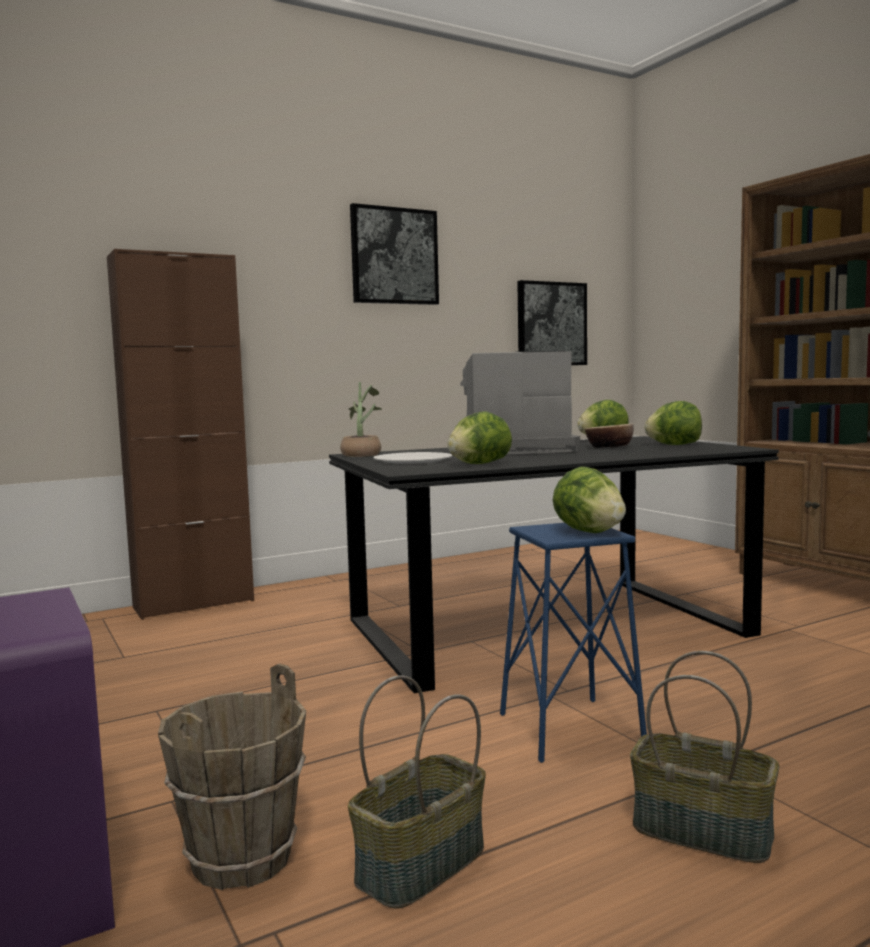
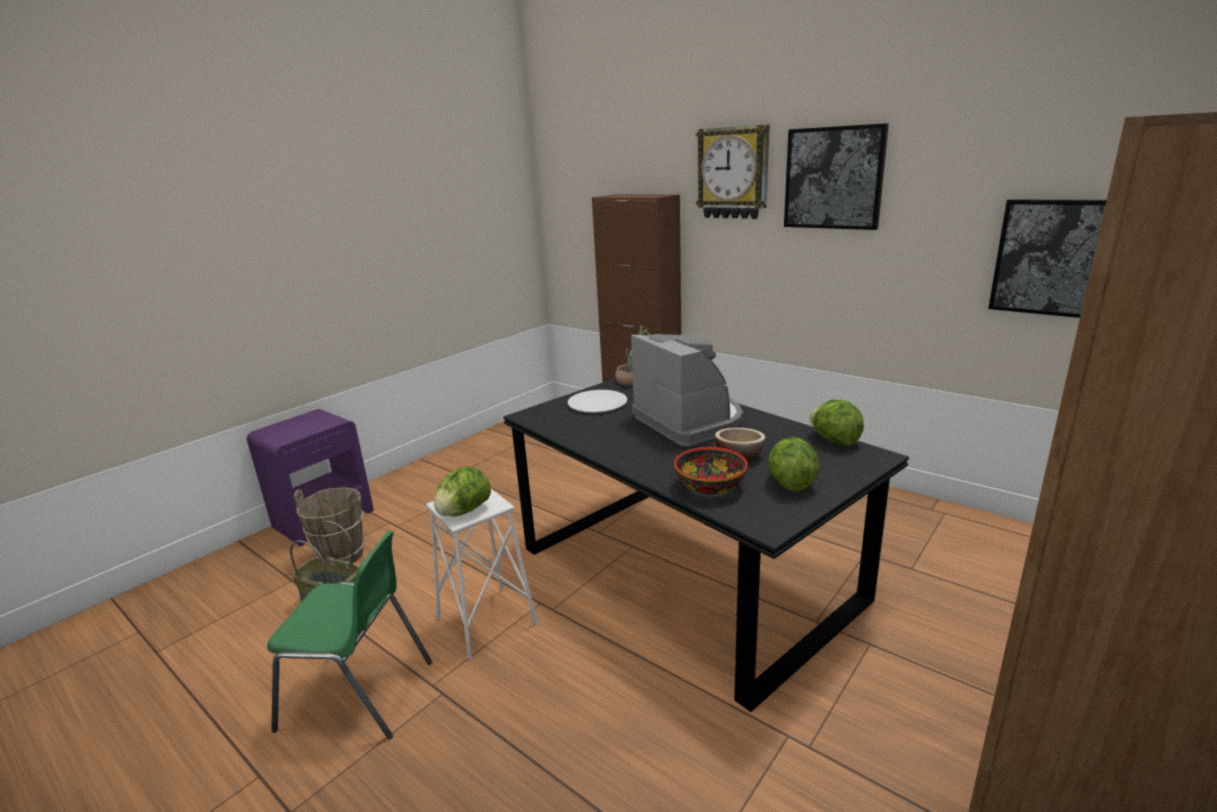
camera: 70 degrees right, 15 degrees up
lettuce [447,412,512,464] -> none
blue stool [500,523,647,763] -> white stool [426,489,538,659]
basket [630,651,779,863] -> green chair [267,531,432,740]
none -> bowl [674,447,748,495]
none -> wall clock [696,124,770,219]

